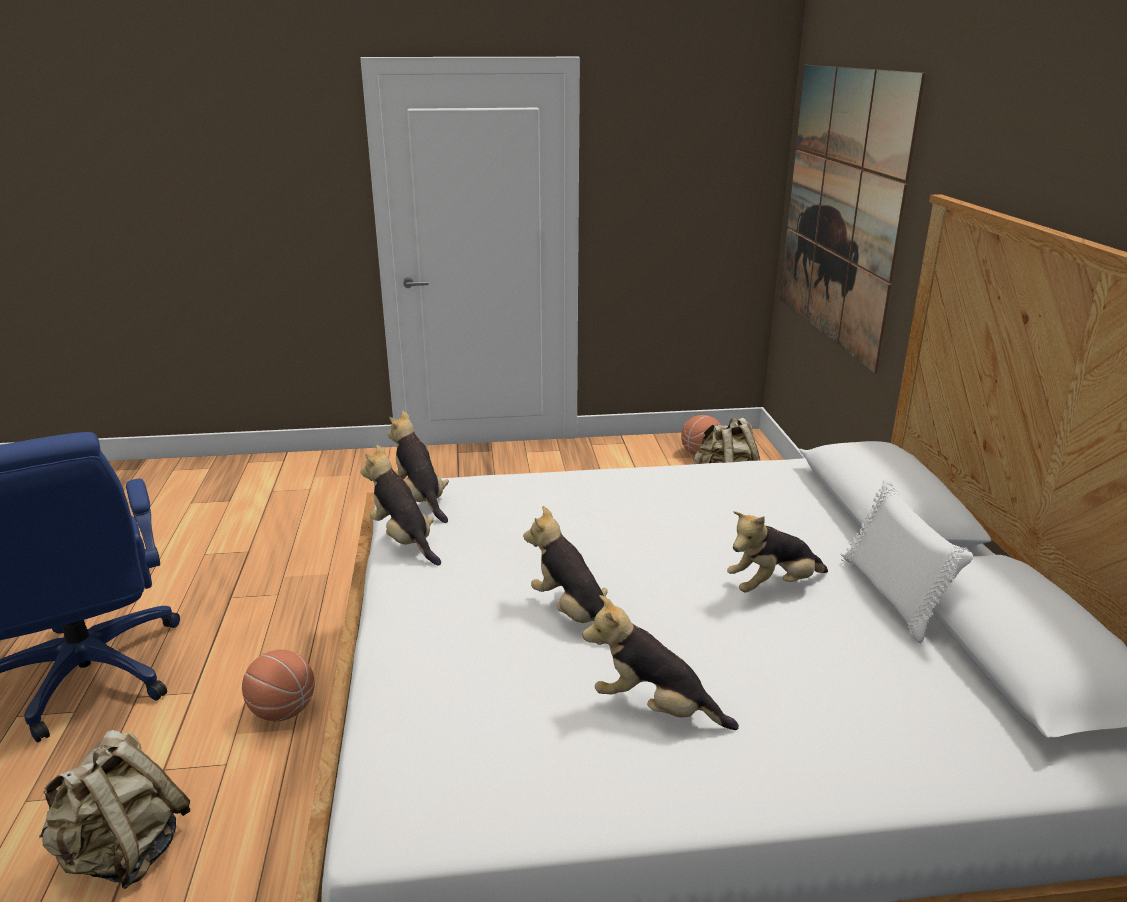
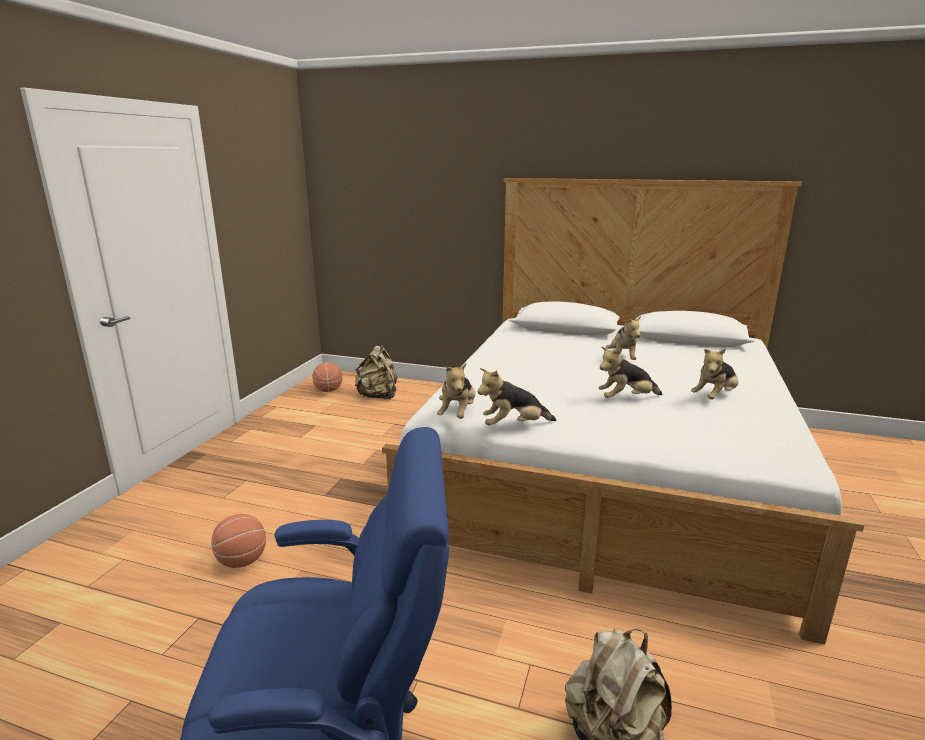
camera: 65 degrees left, 5 degrees down
basketball [242,650,315,721] -> basketball moved to [211,514,266,568]
plush toy [387,410,449,523] -> plush toy turned 75 degrees counterclockwise [437,363,476,419]
picture [780,65,926,373] -> none
white pillow [840,479,973,643] -> none

